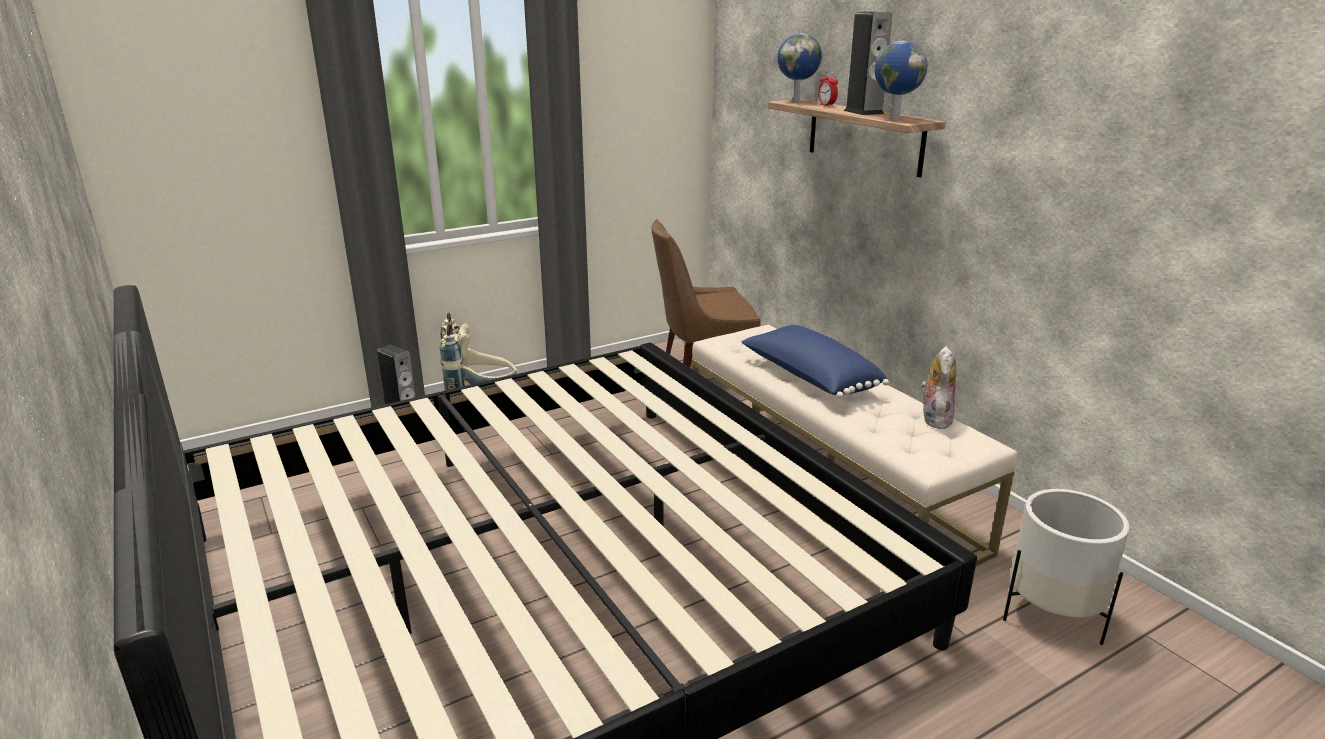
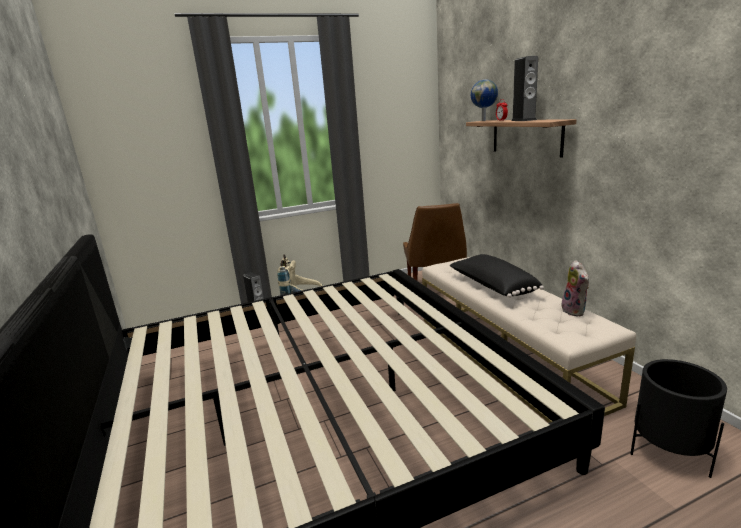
camera: 10 degrees right, 5 degrees down
brown chair [651,219,761,368] -> brown chair turned 90 degrees counterclockwise [403,203,467,280]
blue pillow [742,325,889,398] -> black pillow [450,254,544,298]
globe [874,41,927,120] -> none
plush toy [921,346,956,429] -> plush toy turned 150 degrees clockwise [562,260,589,317]
white planter [1003,489,1130,645] -> black planter [630,359,727,478]

